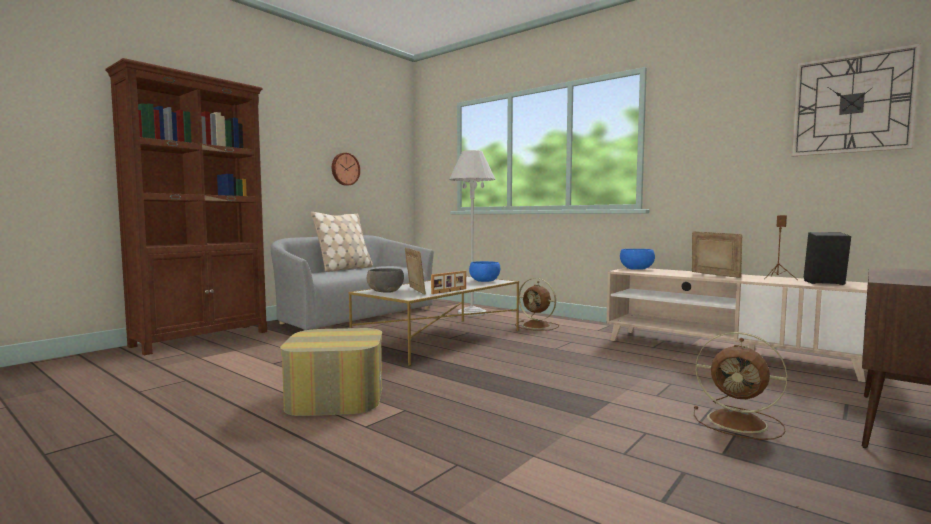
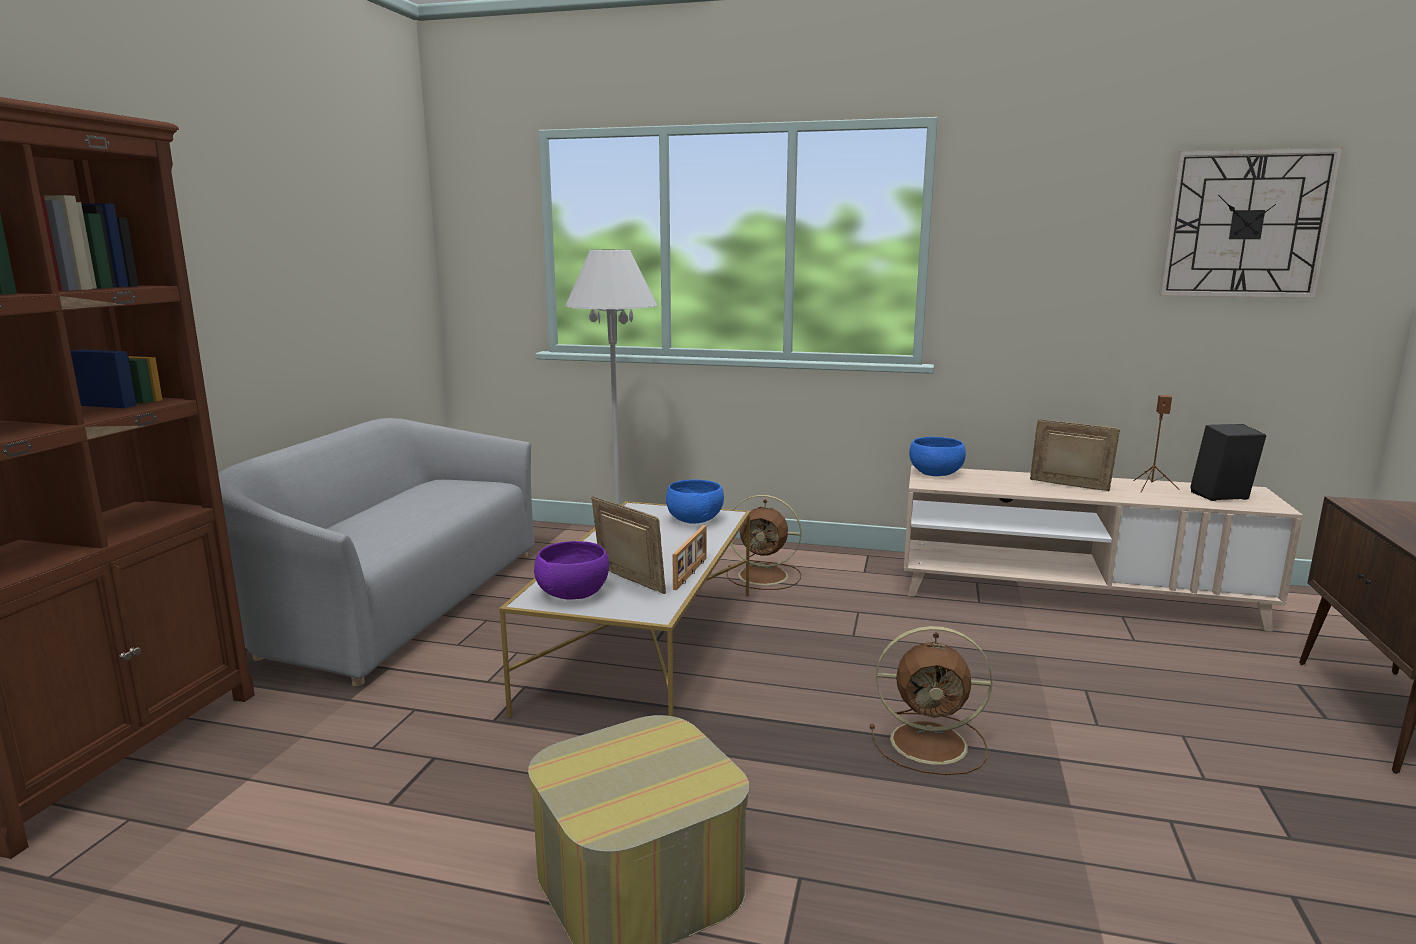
camera: 25 degrees left, 10 degrees up
beige pillow [311,212,373,272] -> none
wall clock [332,153,360,186] -> none
grey bowl [367,268,404,293] -> purple bowl [534,541,609,599]
brown fan [694,332,787,440] -> brown fan moved to [870,626,993,775]

